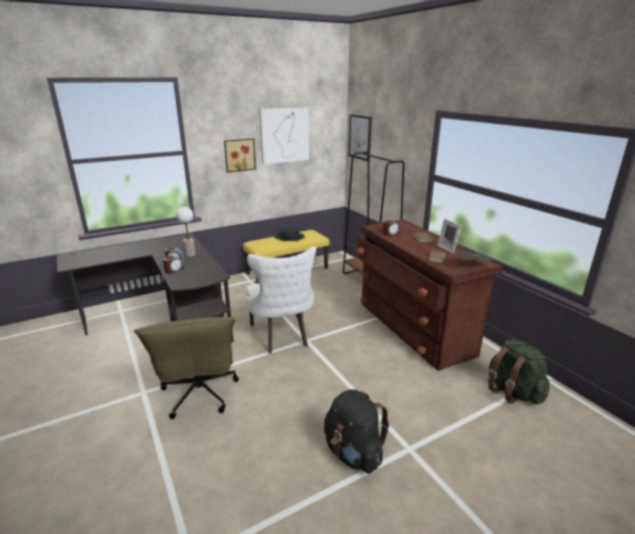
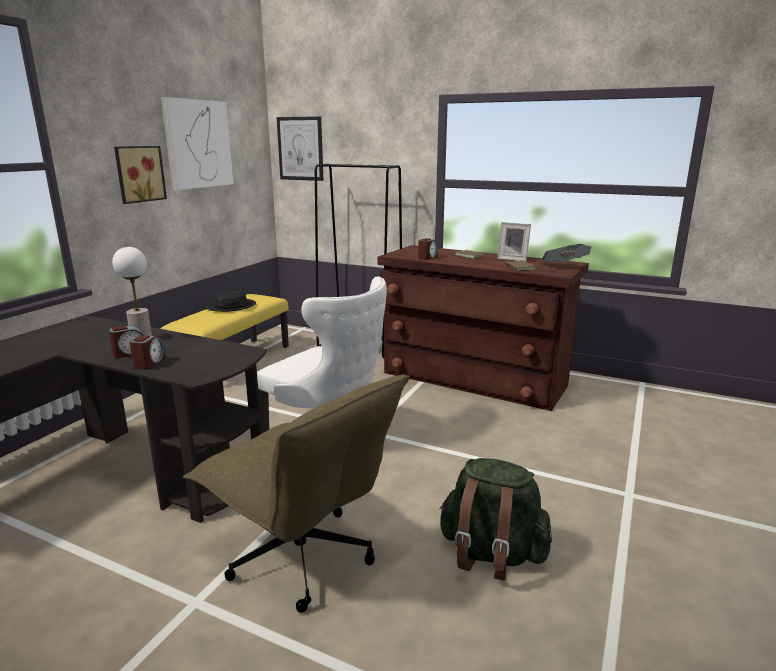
camera: 35 degrees left, 5 degrees down
black backpack [324,389,390,474] -> none
green backpack [488,339,550,404] -> green backpack moved to [439,458,552,581]

